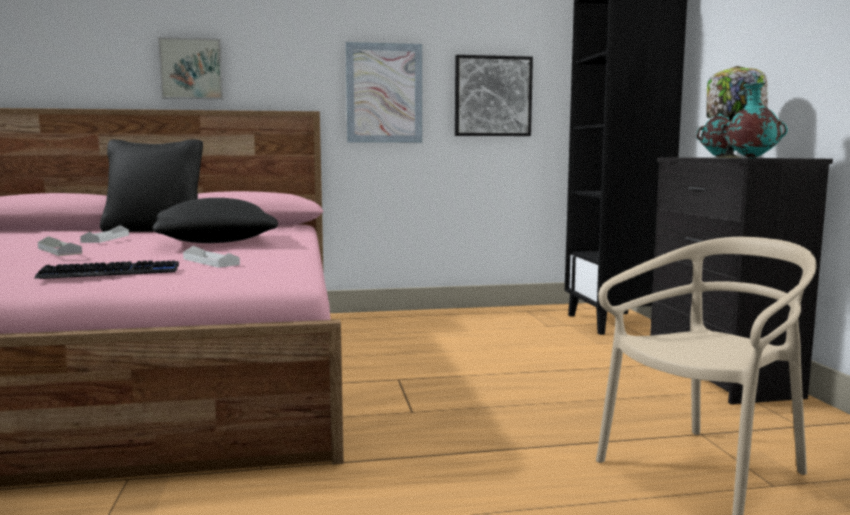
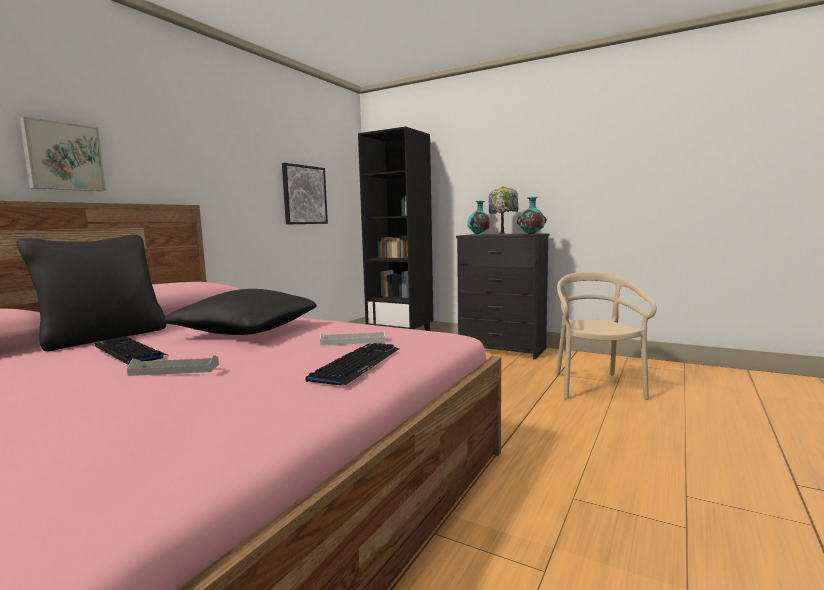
camera: 50 degrees left, 0 degrees up
white tray [80,225,129,243] -> keyboard [95,336,170,365]
picture [345,42,422,143] -> none

